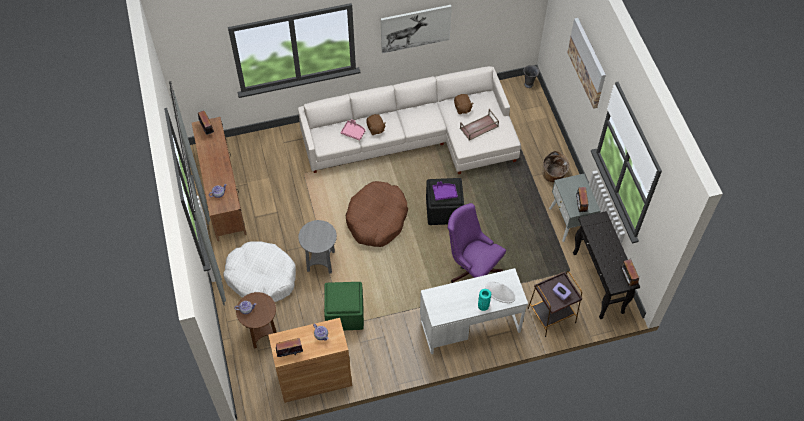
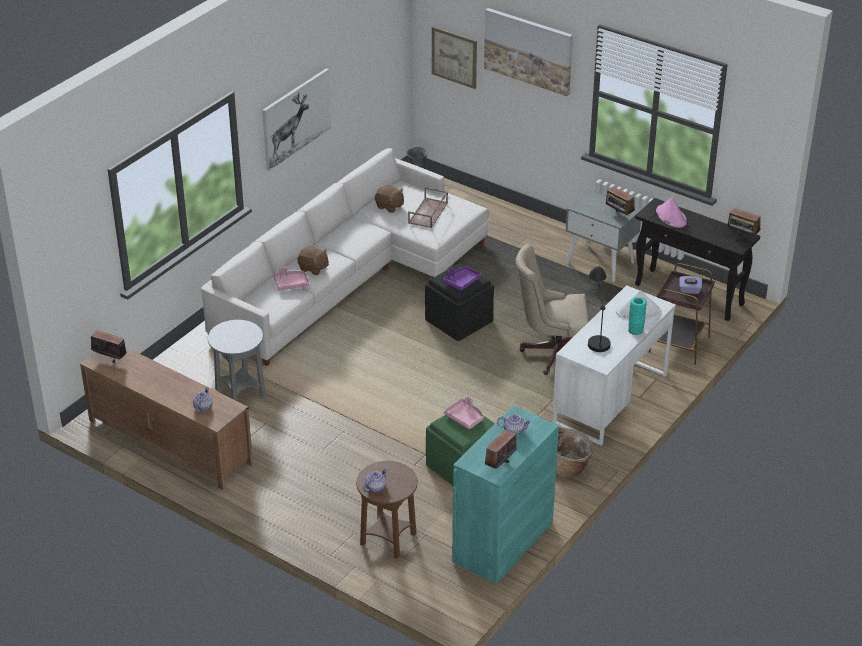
camera: 40 degrees left, 20 degrees down
white dog bed [223,242,296,302] -> none
brown cabinet [268,318,352,403] -> turquoise cabinet [452,406,559,584]
grey side table [298,220,337,274] -> grey side table moved to [208,320,266,401]
brown dog bed [346,181,408,247] -> none
purple office chair [448,203,506,283] -> beige office chair [516,244,589,375]
basket [542,151,570,182] -> basket moved to [556,428,593,478]
none -> picture [432,26,477,89]
none -> pink tray [444,396,484,429]
none -> black table lamp [588,266,611,352]
none -> pink hat [656,197,687,228]

